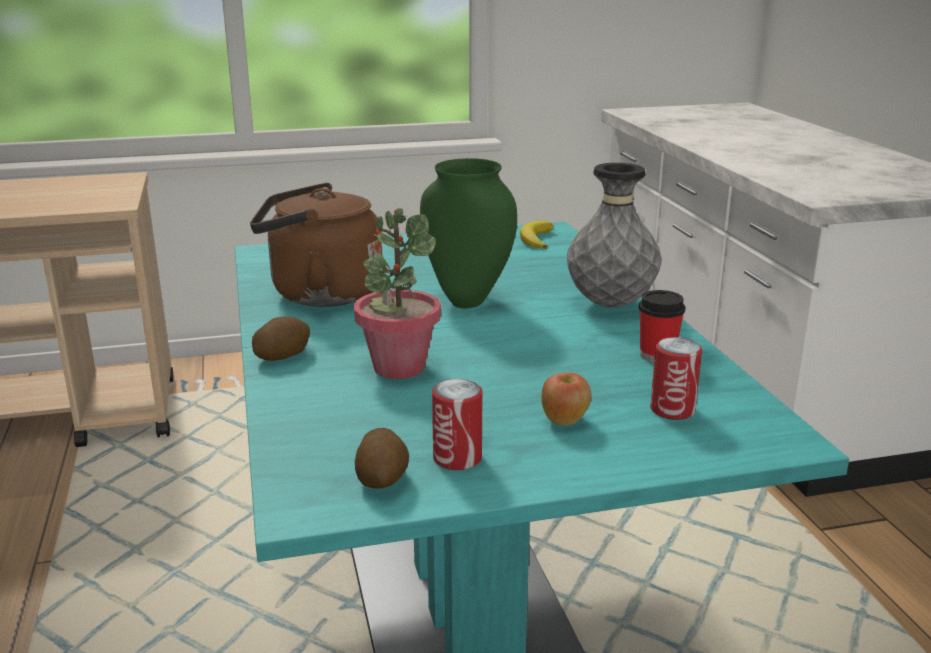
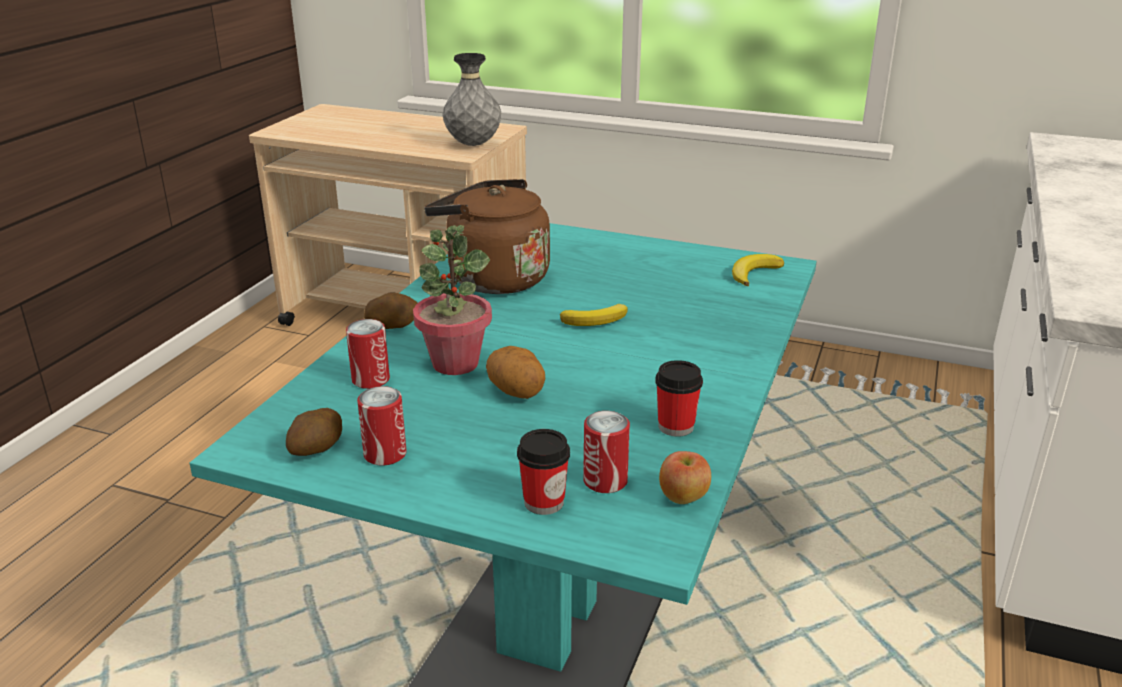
camera: 35 degrees right, 5 degrees up
green vase [420,158,517,308] -> banana [560,304,628,326]
apple [541,372,591,426] -> apple moved to [659,451,711,504]
grey vase [567,163,662,308] -> grey vase moved to [443,53,501,146]
none -> can [346,319,390,389]
none -> potato [486,346,545,399]
none -> cup [517,429,570,515]

